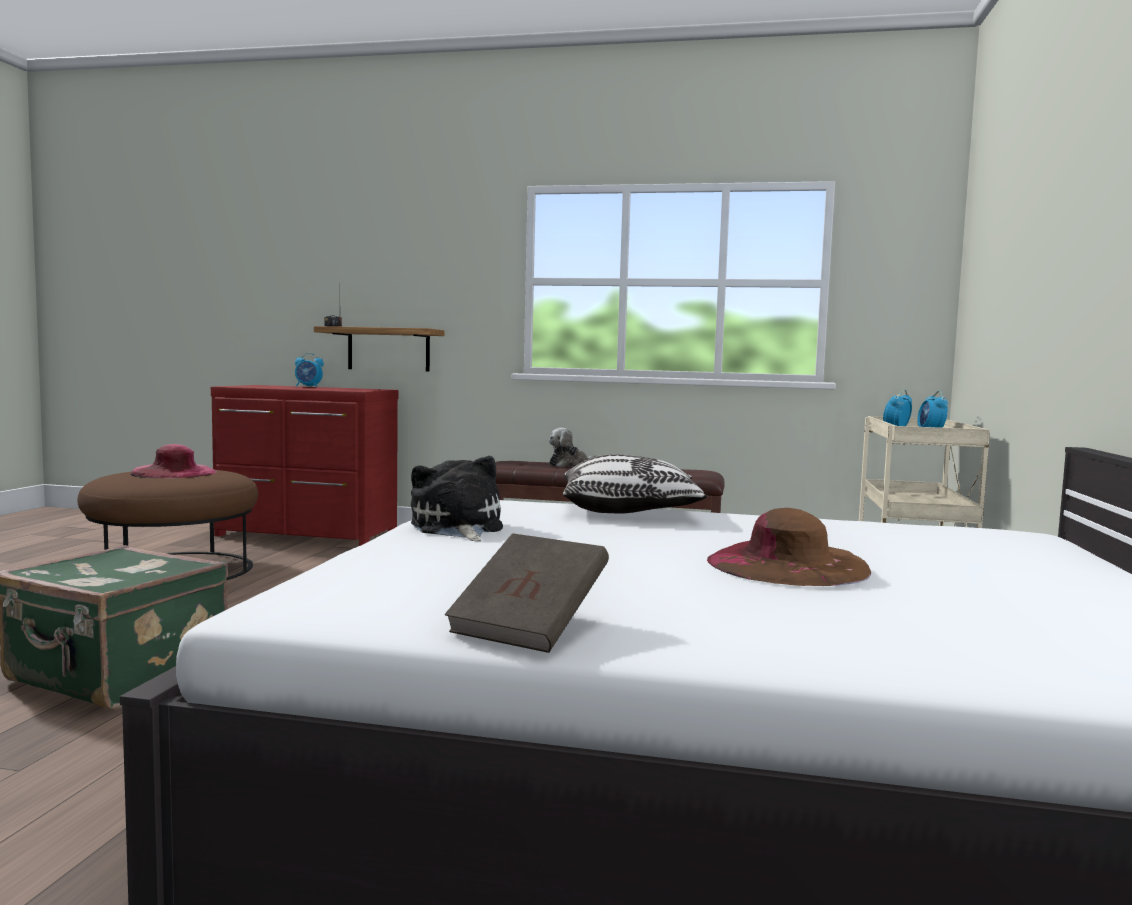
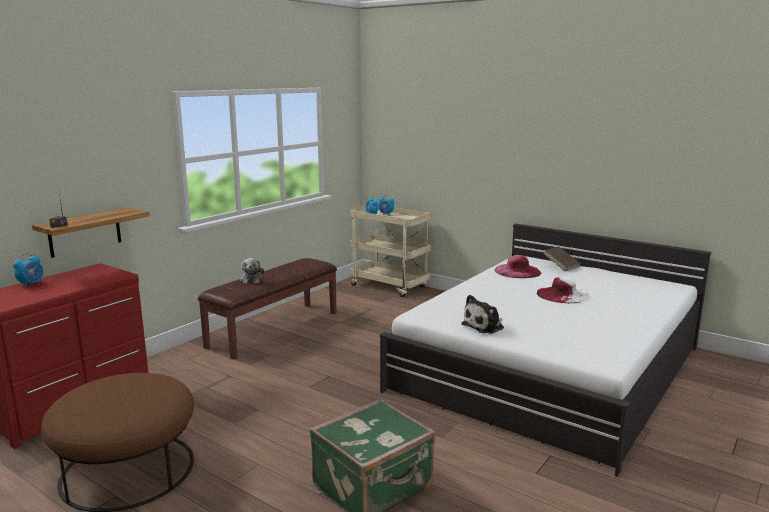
camera: 65 degrees left, 10 degrees up
pink hat [130,444,217,478] -> pink hat moved to [495,255,541,278]
plush toy [411,456,503,541] -> plush toy turned 45 degrees counterclockwise [461,295,504,334]
brown book [445,533,609,653] -> brown book moved to [543,247,581,271]
pillow [563,454,708,514] -> none
brown hat [707,508,871,586] -> white hat [537,276,589,303]

